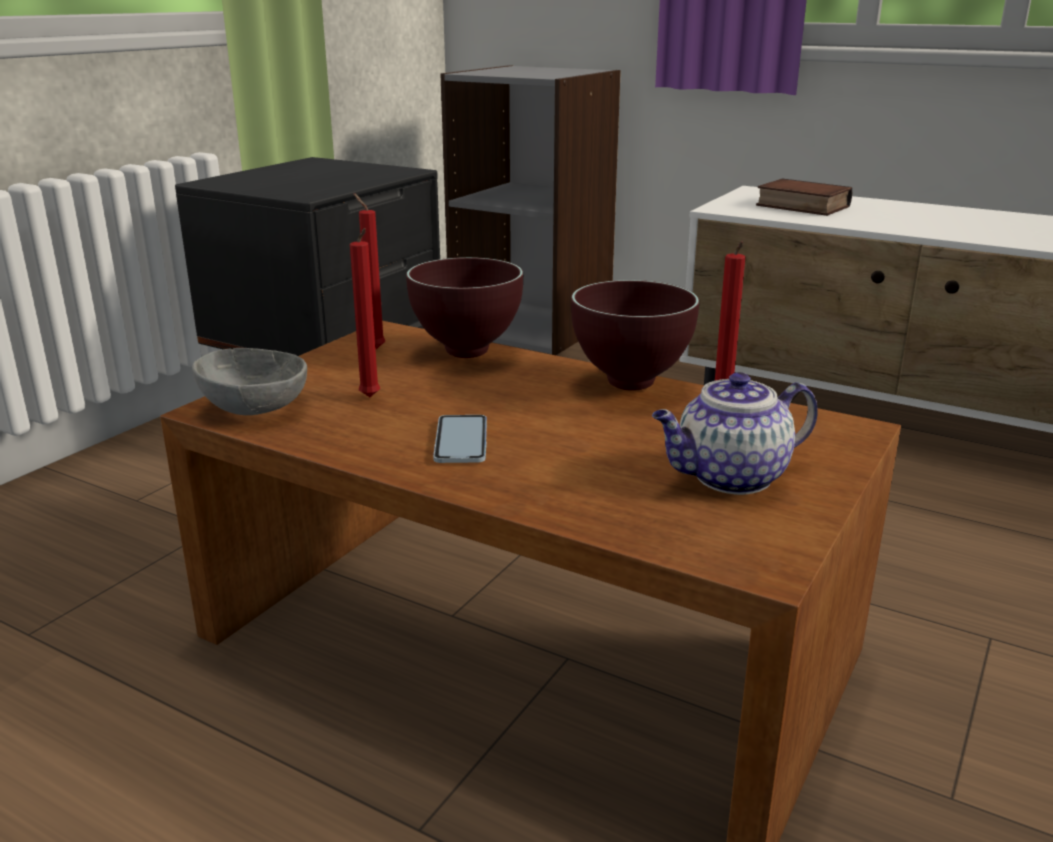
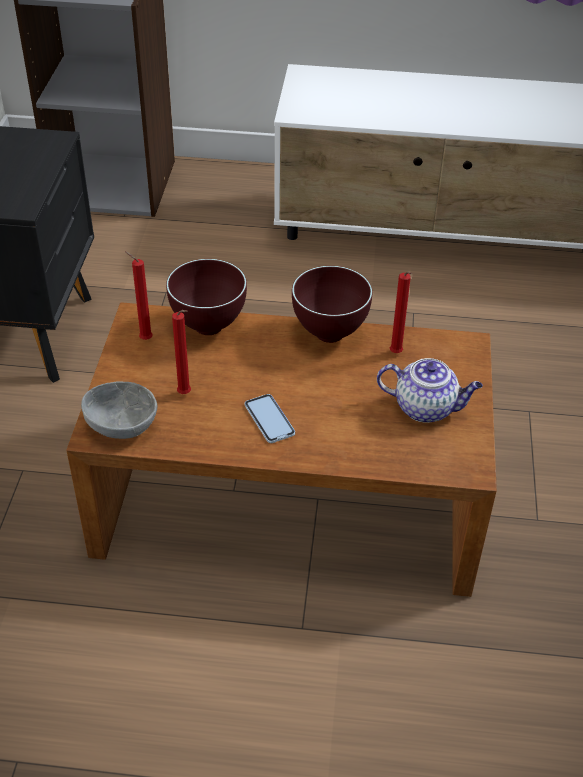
camera: 25 degrees left, 20 degrees up
teapot [652,372,818,495] -> teapot turned 120 degrees counterclockwise [377,358,483,423]
book [756,178,852,216] -> none

